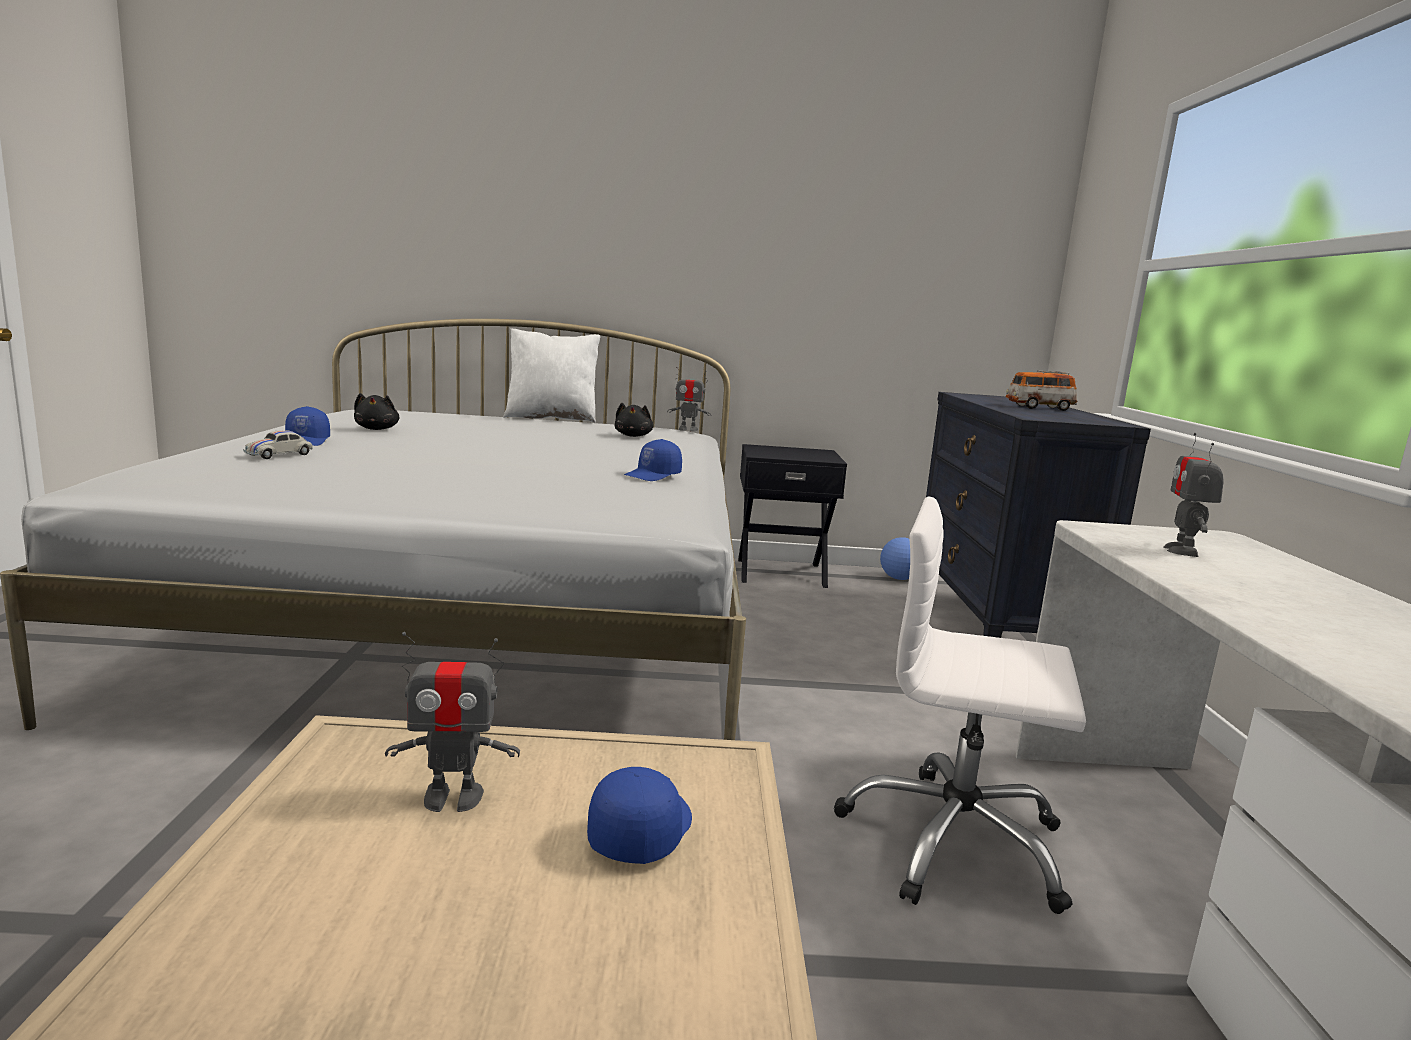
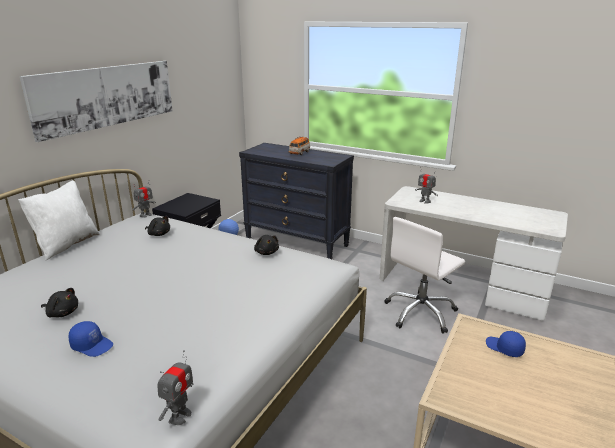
camera: 60 degrees left, 10 degrees up
white toy car [243,430,313,459] -> none
toy robot [385,632,520,812] -> toy robot moved to [157,350,194,425]
blue cap [624,439,682,481] -> black plush toy [254,235,279,255]
none -> picture [20,61,173,142]

